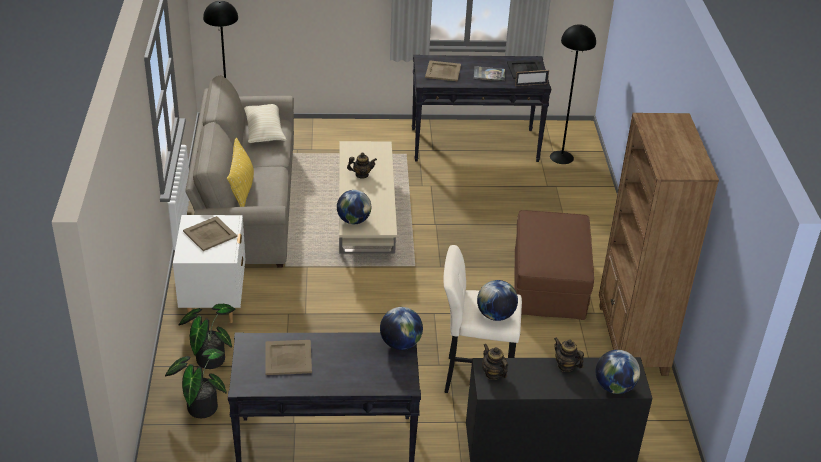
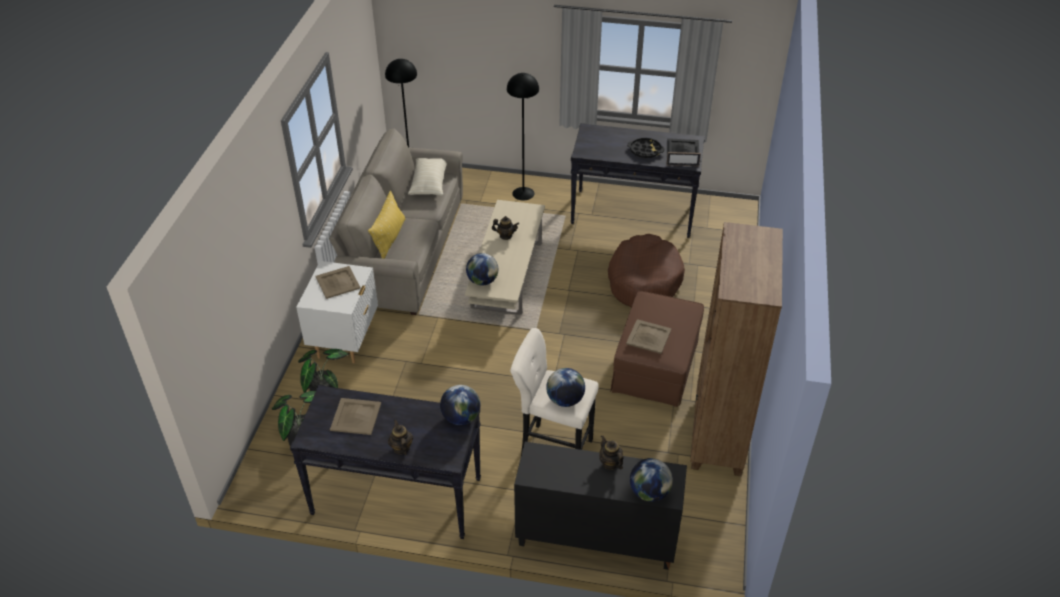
camera: 15 degrees right, 5 degrees up
beige tray [425,60,461,81] -> beige tray moved to [626,319,672,354]
book [474,66,505,82] -> black tray [627,138,665,158]
teapot [482,344,508,380] -> teapot moved to [388,419,413,455]
black floor lamp [550,24,596,164] -> black floor lamp moved to [507,73,539,200]
none -> brown dog bed [608,234,685,307]

